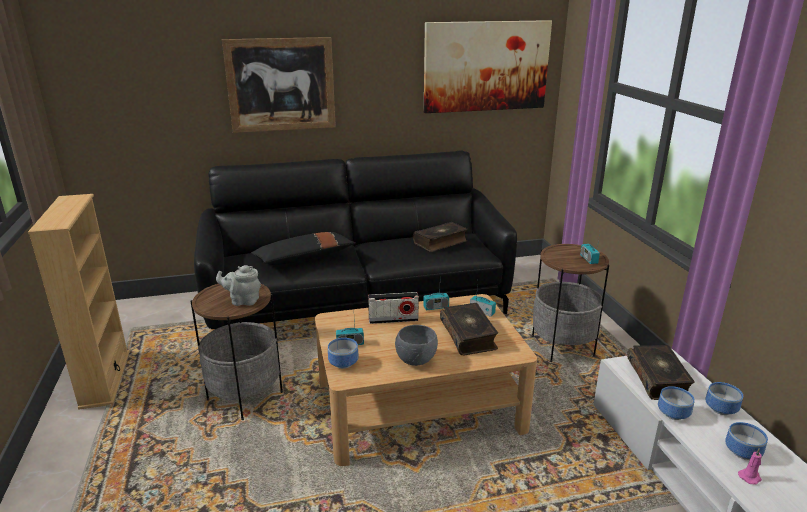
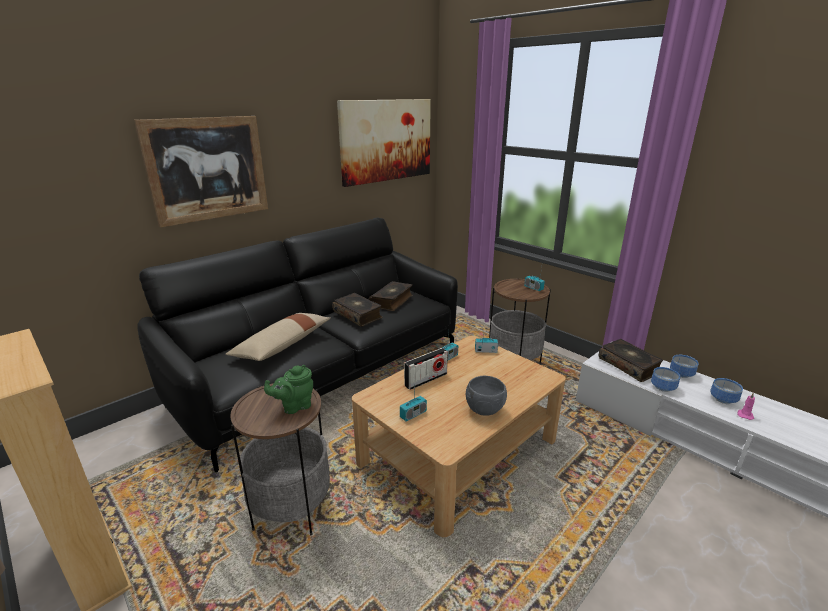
camera: 30 degrees left, 0 degrees up
grey teapot [216,265,261,306] -> green teapot [264,365,313,414]
black pillow [251,232,356,265] -> beige pillow [225,313,331,361]
bowl [328,338,359,369] -> none
book [440,303,498,355] -> book moved to [332,293,382,327]

